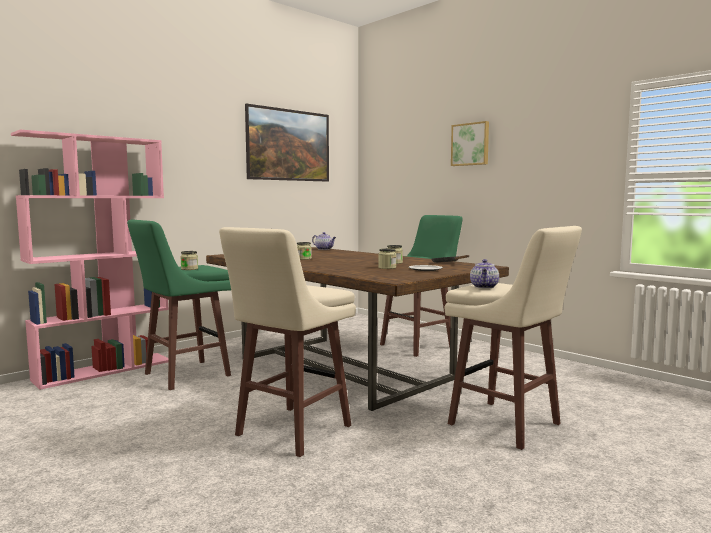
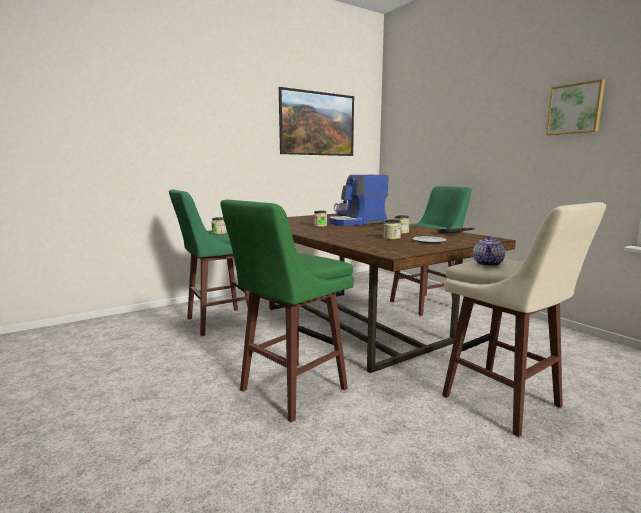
camera: 10 degrees right, 5 degrees up
pink bookcase [11,129,169,390] -> none
beige stool [219,227,356,457] -> green stool [220,200,354,423]
picture [451,121,489,166] -> picture moved to [546,79,605,135]
none -> coffee machine [329,175,388,226]

